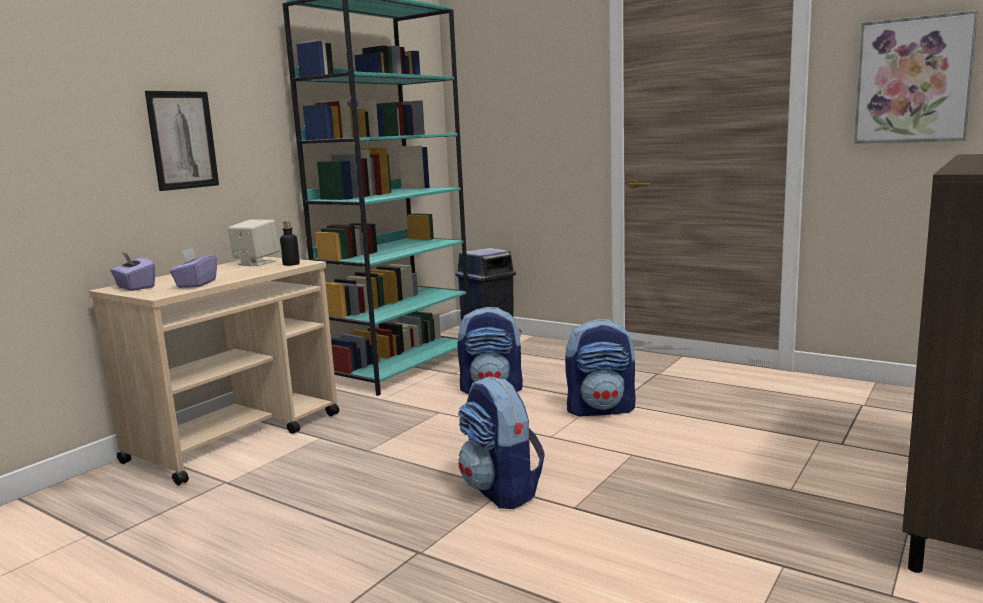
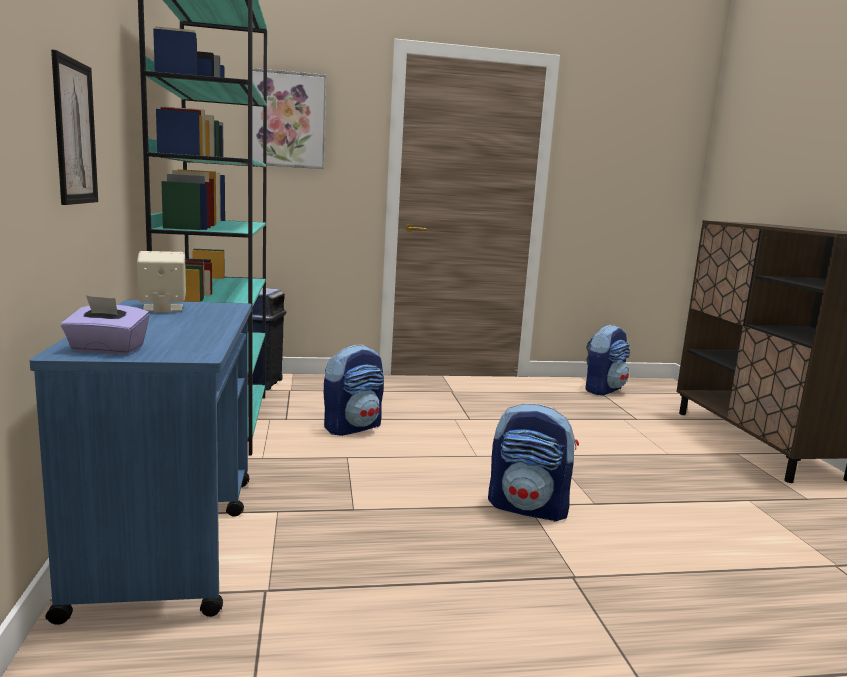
camera: 45 degrees left, 0 degrees up
beige cart [89,256,339,486] -> blue cart [30,300,252,625]
purple tissue box [170,247,217,288] -> none
bottle [280,221,300,266] -> none
backpack [565,319,636,416] -> backpack moved to [586,325,630,395]
picture [854,10,978,144] -> picture moved to [252,68,326,169]

